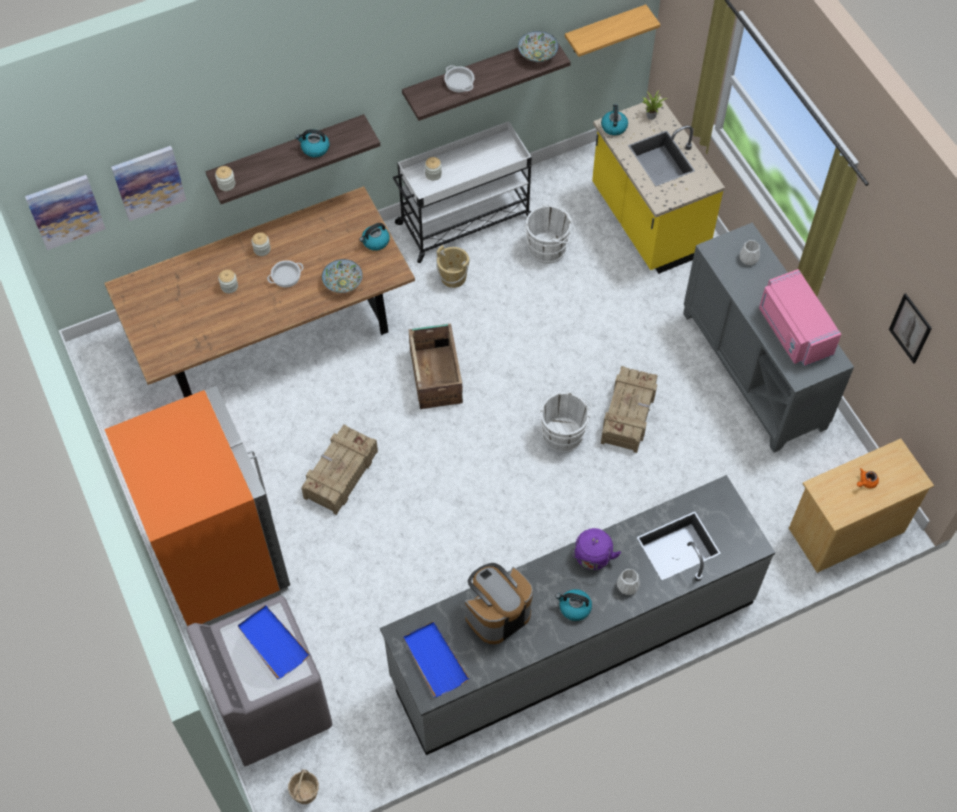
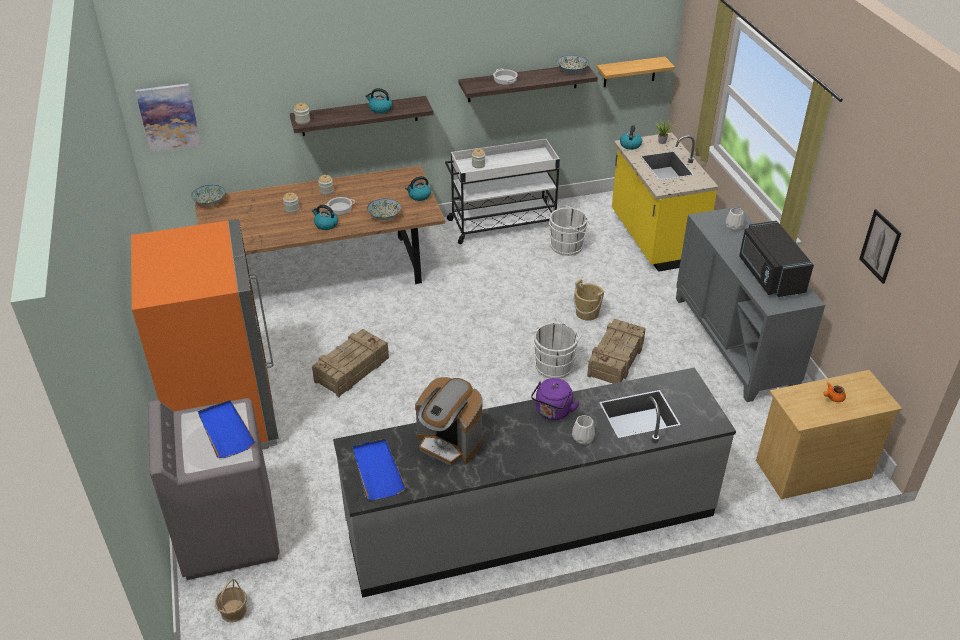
camera: 10 degrees right, 20 degrees down
picture [111,146,186,221] -> none
crate [408,323,463,409] -> none
beige bucket [436,245,470,288] -> beige bucket moved to [574,279,604,321]
coffee machine [465,563,533,644] -> coffee machine turned 120 degrees counterclockwise [415,377,482,466]
kettle [556,589,592,621] -> kettle moved to [312,205,338,230]
pink microwave [759,269,842,367] -> black microwave [739,221,814,298]
none -> bowl [191,185,226,206]

